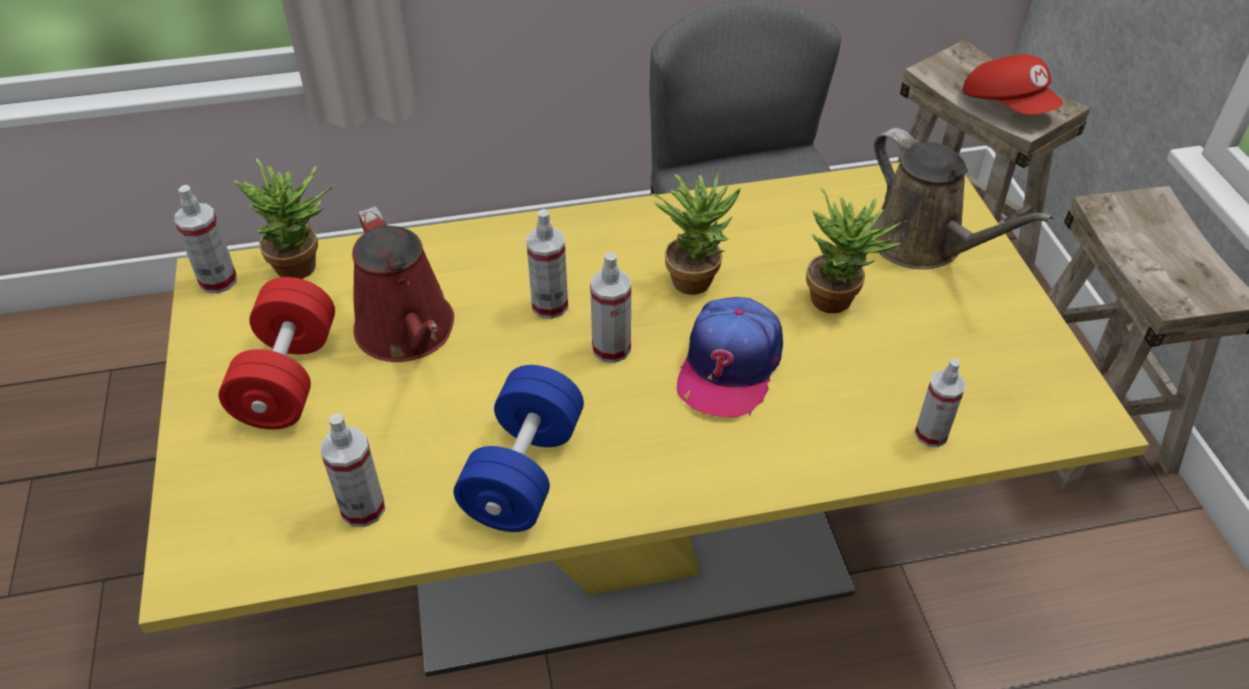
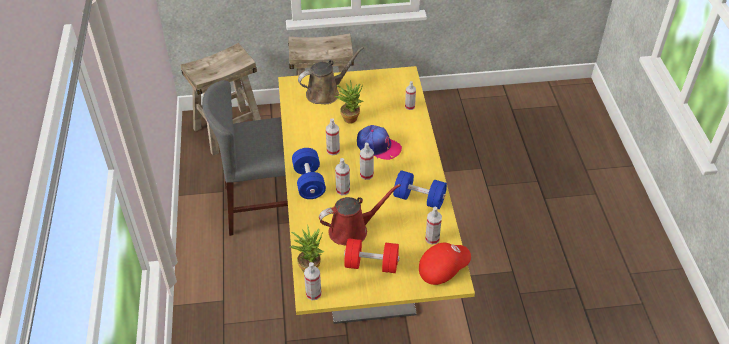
camera: 85 degrees left, 0 degrees up
potted plant [652,170,741,295] -> spray bottle [326,119,340,155]
red cap [963,54,1063,115] -> red cap moved to [419,243,471,285]
none -> blue dumbbell [292,148,326,199]

